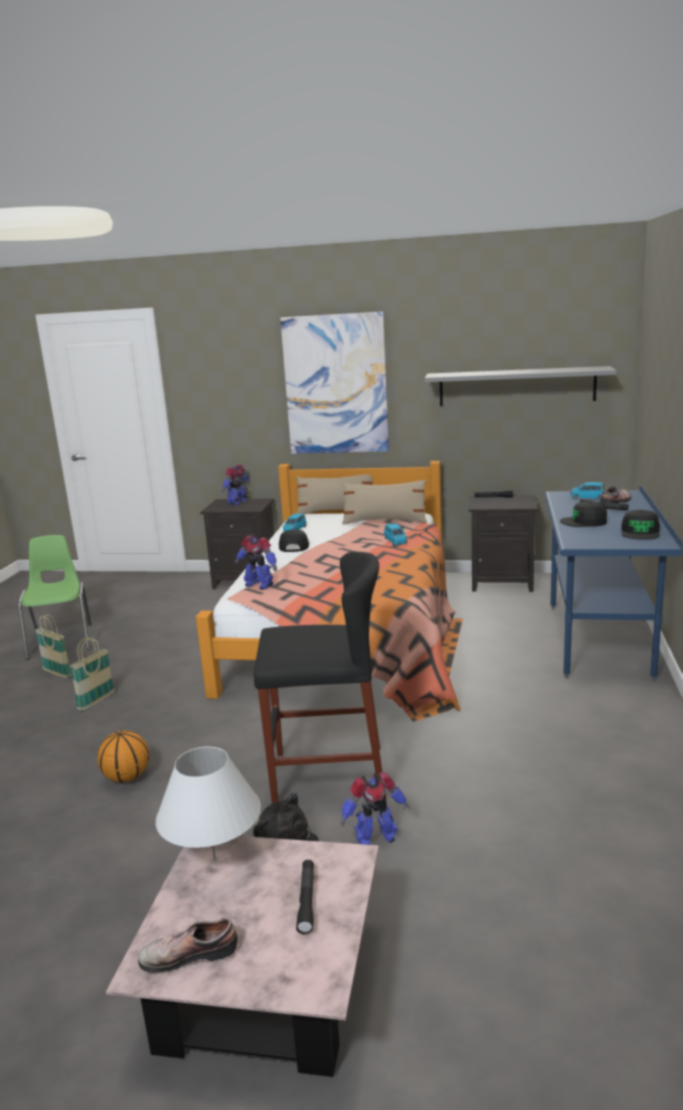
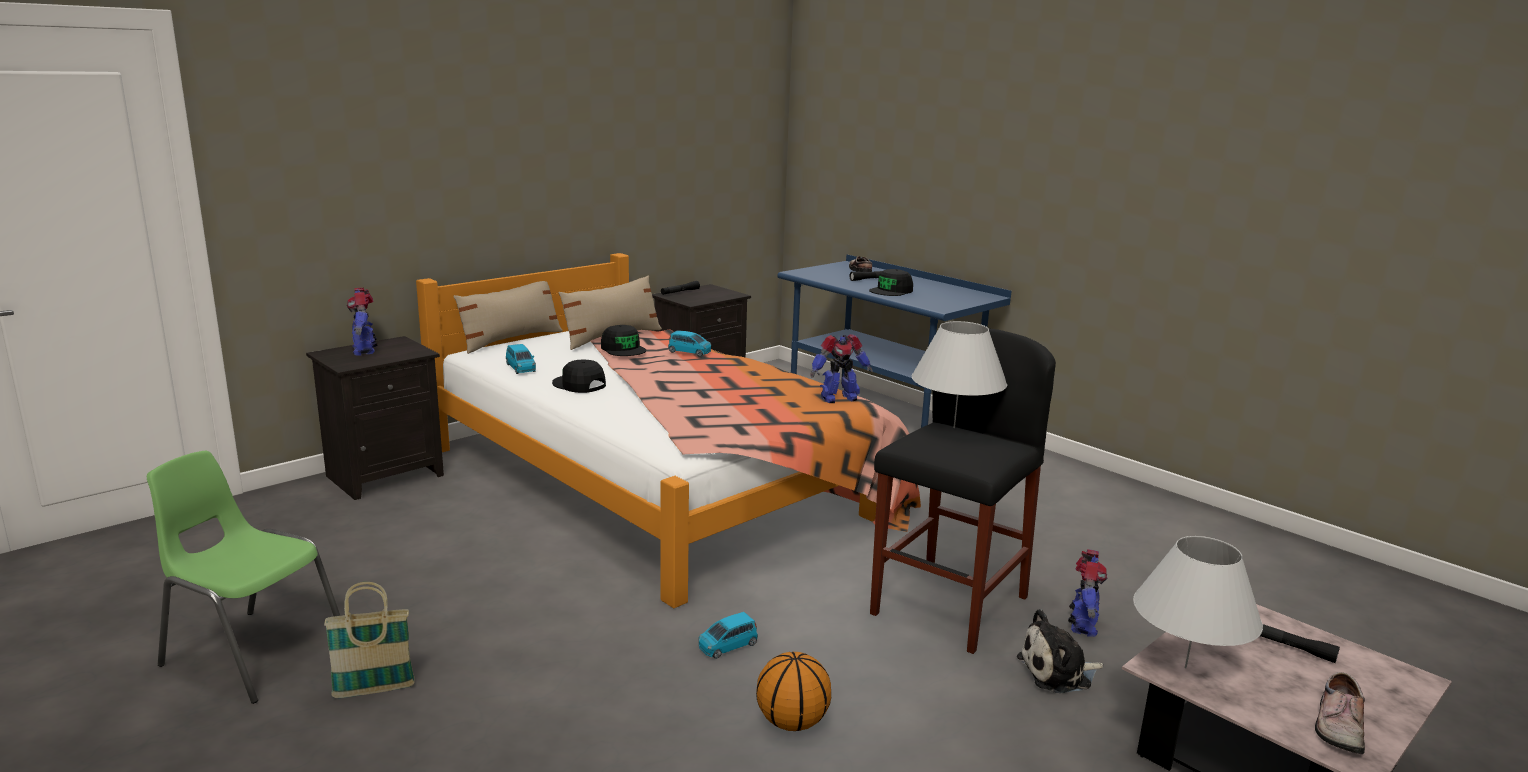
camera: 55 degrees left, 0 degrees up
basket [70,638,115,711] -> none
toy robot [235,535,277,590] -> toy robot moved to [810,334,873,403]
picture [280,312,389,454] -> none
grey shelf [424,366,616,406] -> none
blue toy car [570,482,605,500] -> blue toy car moved to [698,612,758,659]
black cap [621,510,660,540] -> black cap moved to [601,325,646,356]
none -> white table lamp [912,321,1007,428]

